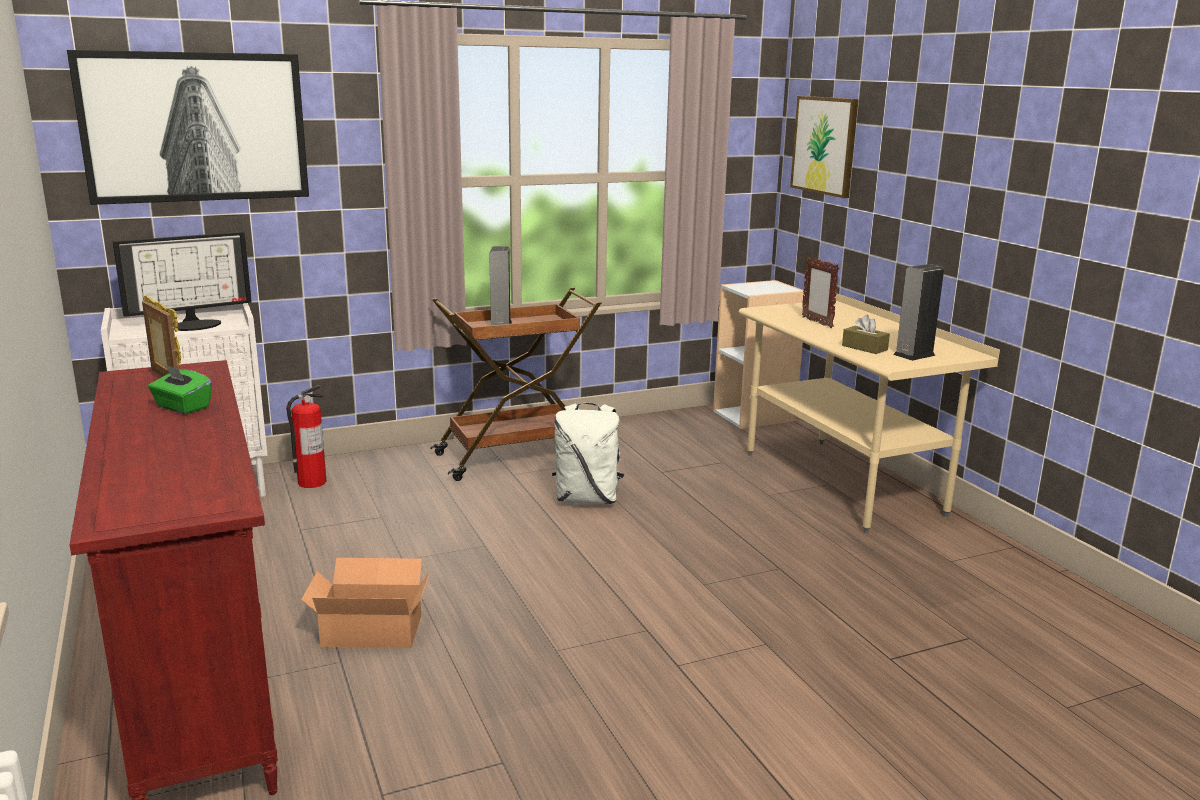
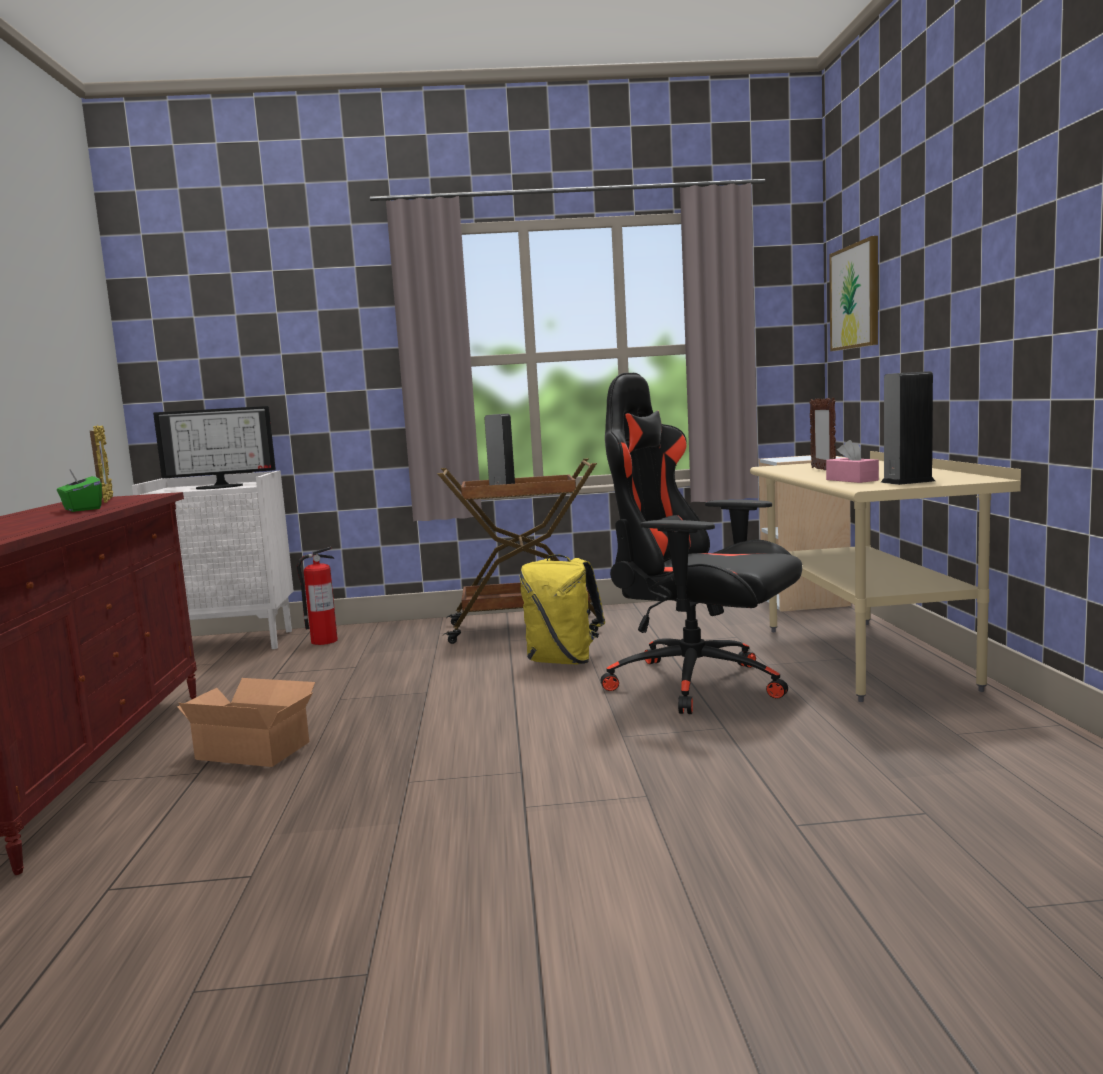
camera: 20 degrees right, 10 degrees down
picture [67,50,309,205] -> none
white backpack [552,403,624,504] -> yellow backpack [520,554,605,664]
brown tissue box [842,315,890,354] -> pink tissue box [826,440,879,483]
none -> black office chair [601,373,802,714]

